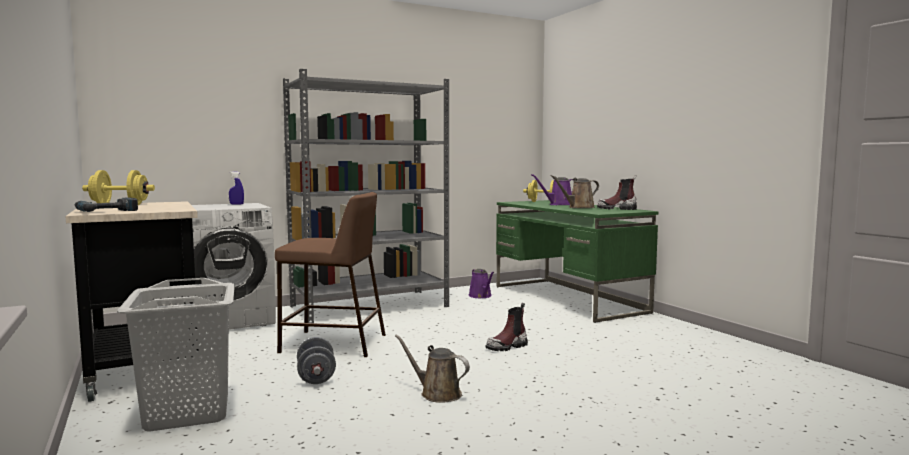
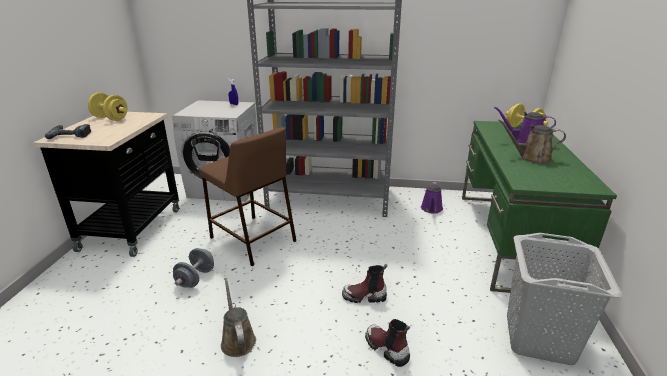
camera: 35 degrees right, 20 degrees up
grey laundry basket [117,278,235,431] -> grey laundry basket moved to [507,233,622,365]
boot [597,175,637,210] -> boot moved to [365,319,410,367]

